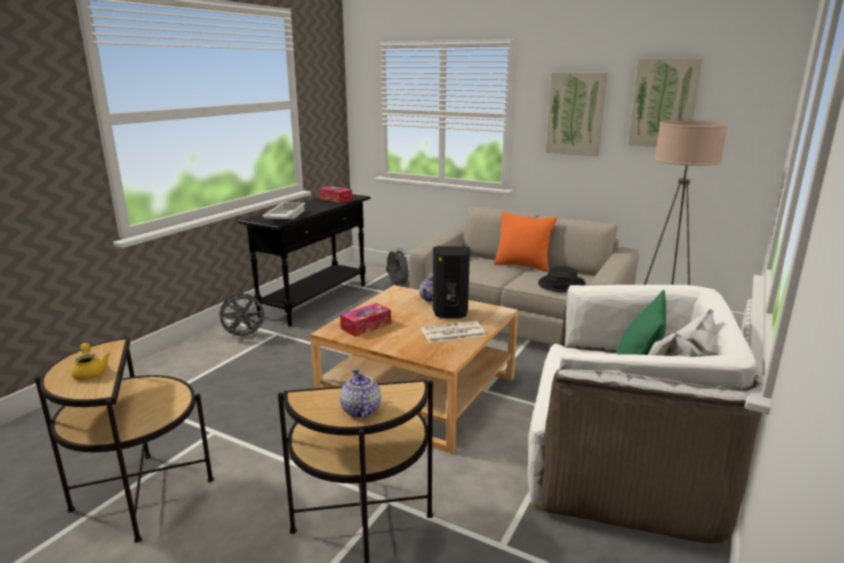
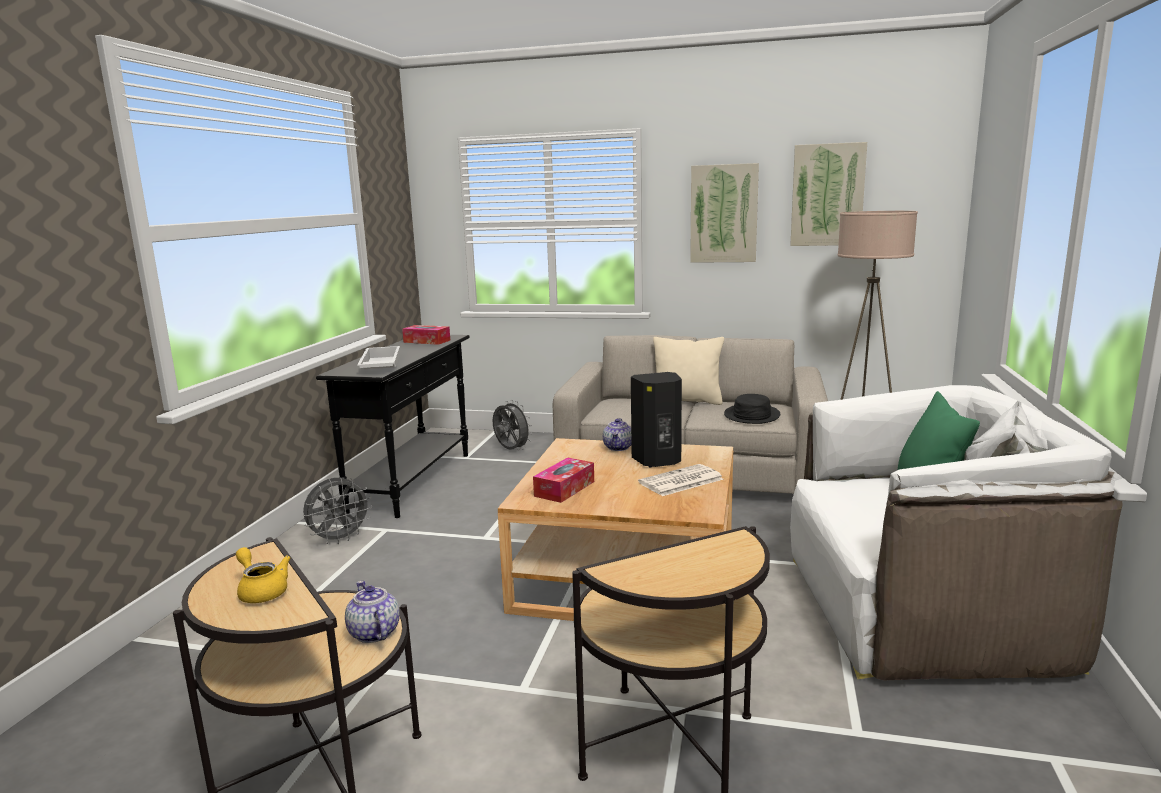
camera: 15 degrees left, 5 degrees down
teapot [340,369,381,418] -> teapot moved to [345,581,400,643]
orange pillow [494,212,557,272] -> beige pillow [653,337,724,405]

